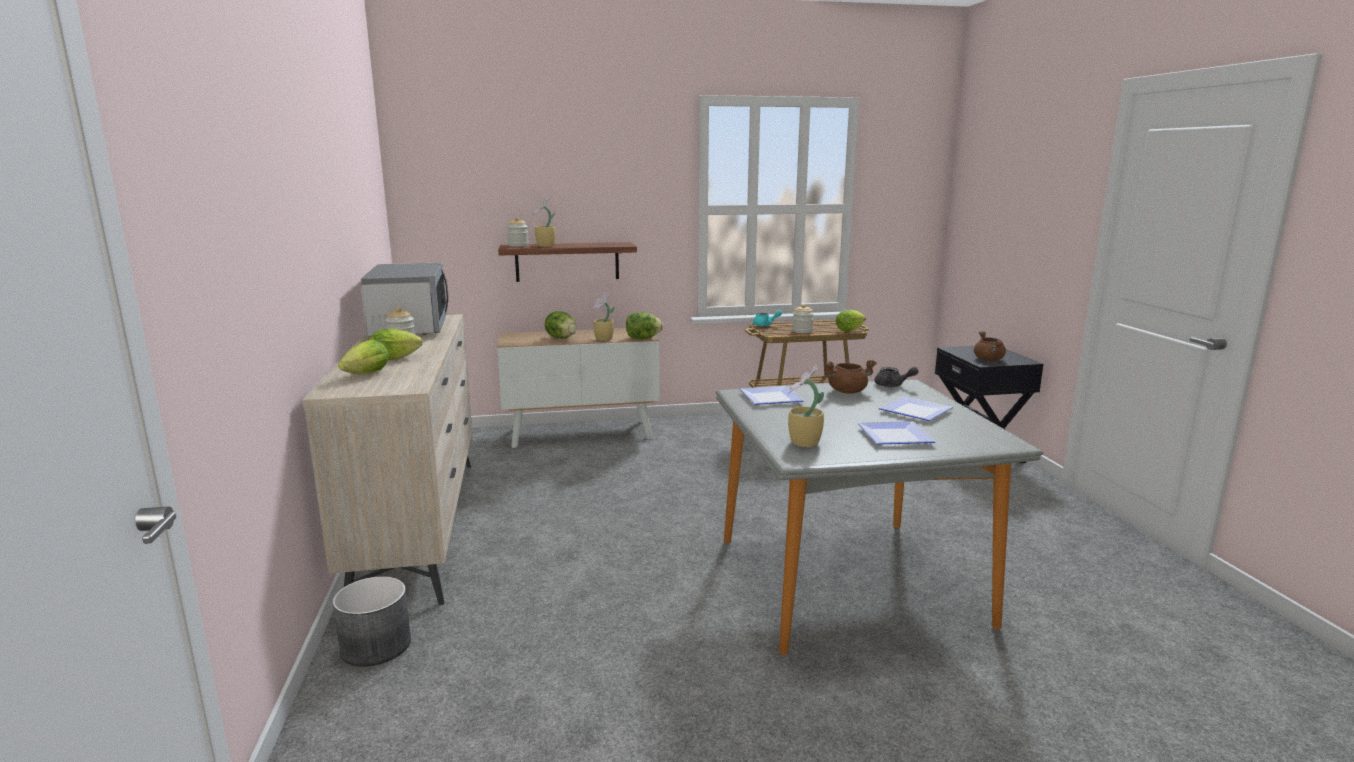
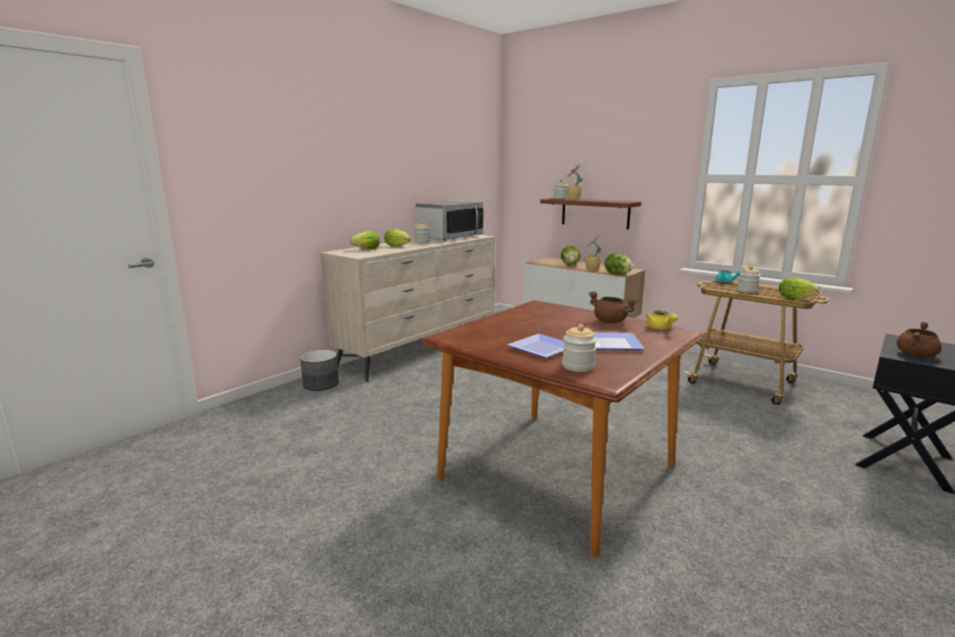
camera: 50 degrees right, 0 degrees up
grey dining table [715,379,1044,655] -> brown dining table [422,300,703,558]
plate [740,386,805,405] -> none
potted plant [788,363,824,447] -> none
grey teapot [875,367,919,387] -> yellow teapot [645,311,678,330]
none -> jar [562,324,597,372]

